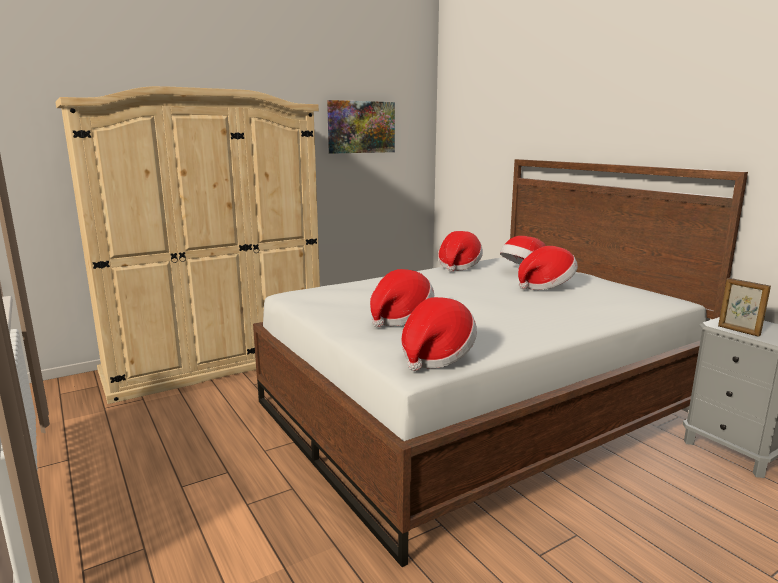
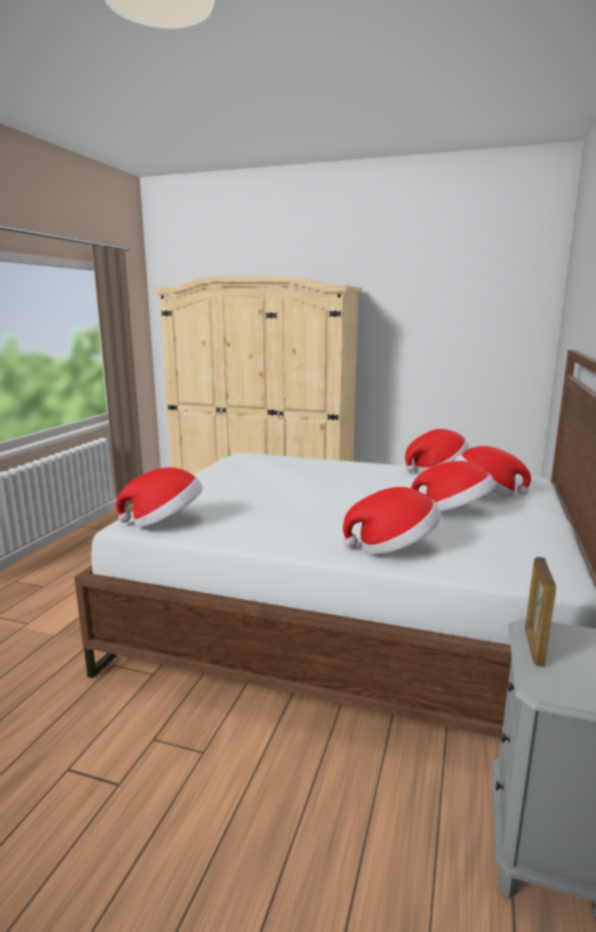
camera: 50 degrees right, 0 degrees up
picture [327,100,395,154] -> none
hat [370,269,434,328] -> hat moved to [343,487,441,554]

